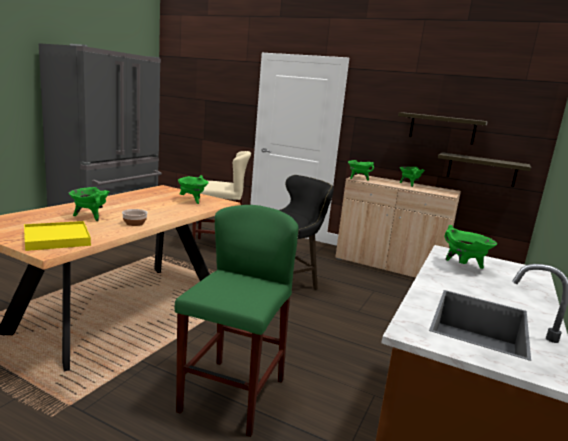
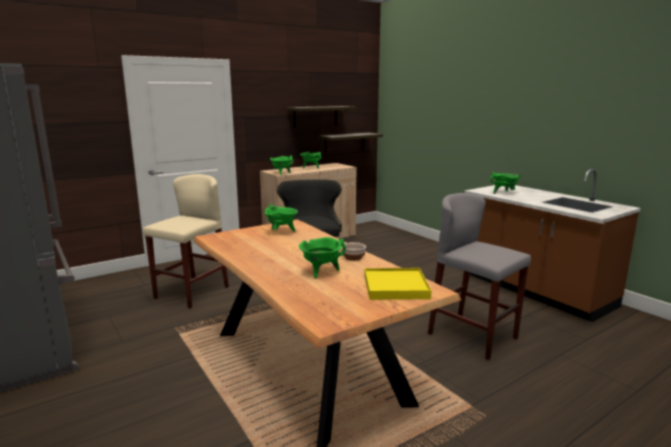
camera: 60 degrees left, 0 degrees up
green stool [175,205,298,437] -> grey stool [428,193,531,360]

